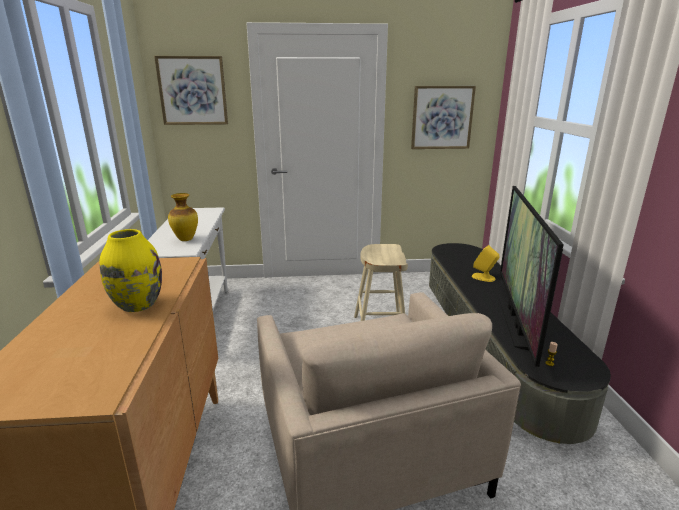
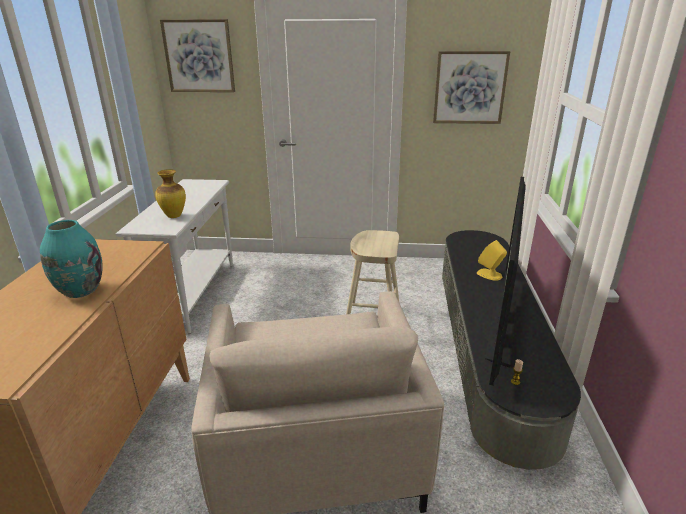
camera: 10 degrees right, 5 degrees up
yellow vase [99,229,162,312] -> turquoise vase [40,220,103,298]

